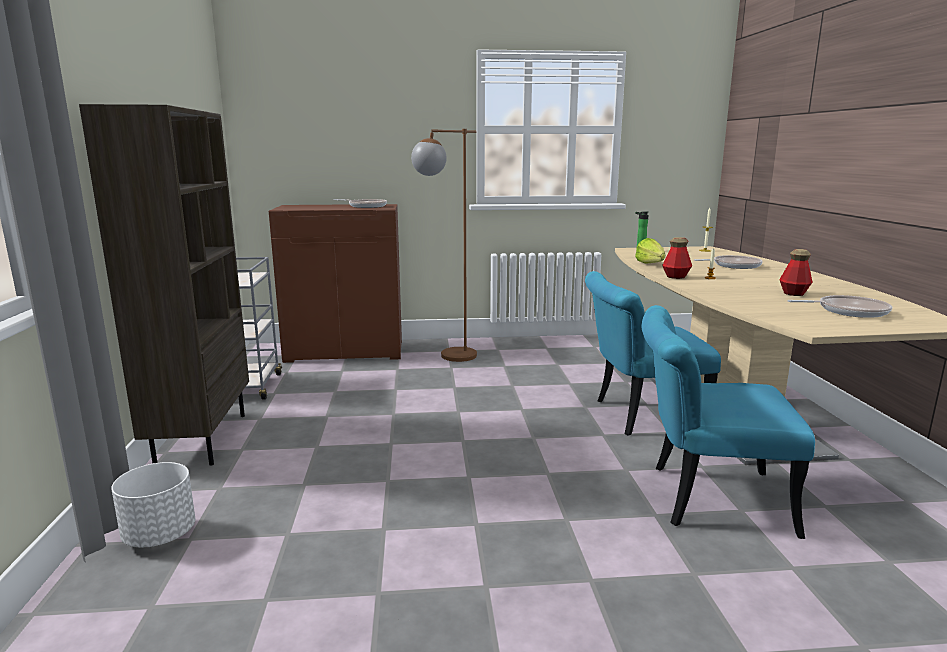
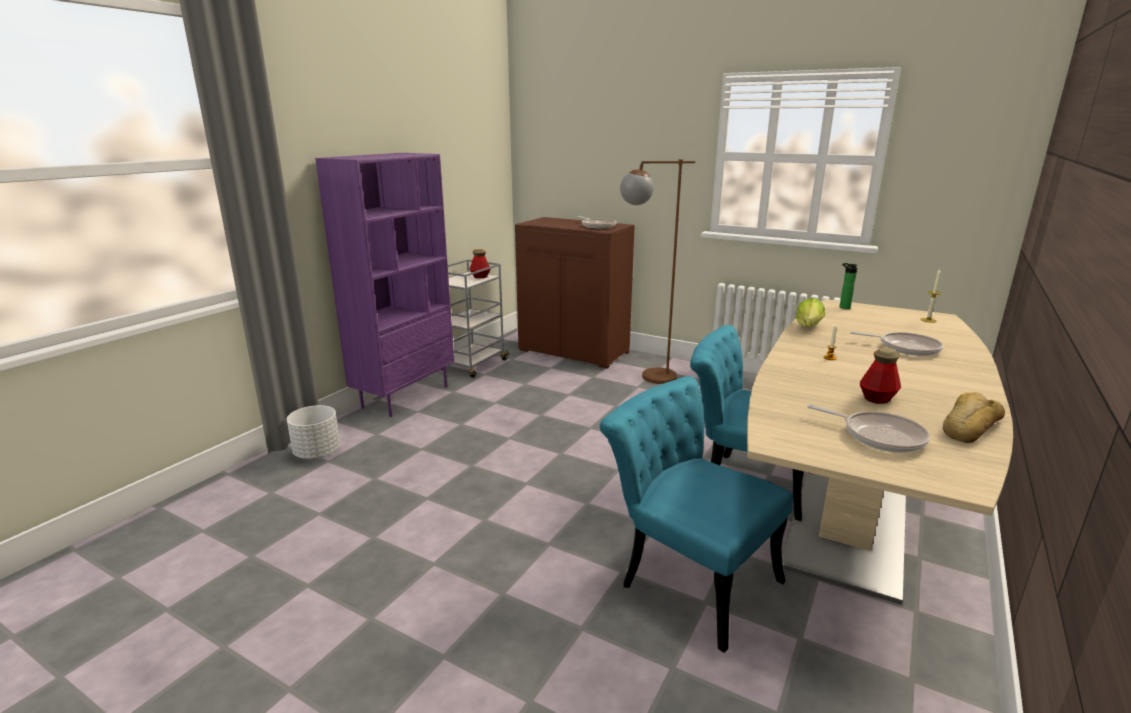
camera: 35 degrees right, 5 degrees up
brown bookcase [79,104,249,466] -> purple bookcase [315,153,454,417]
bottle [662,237,692,279] -> bottle moved to [469,249,491,278]
none -> bread [943,392,1005,443]

